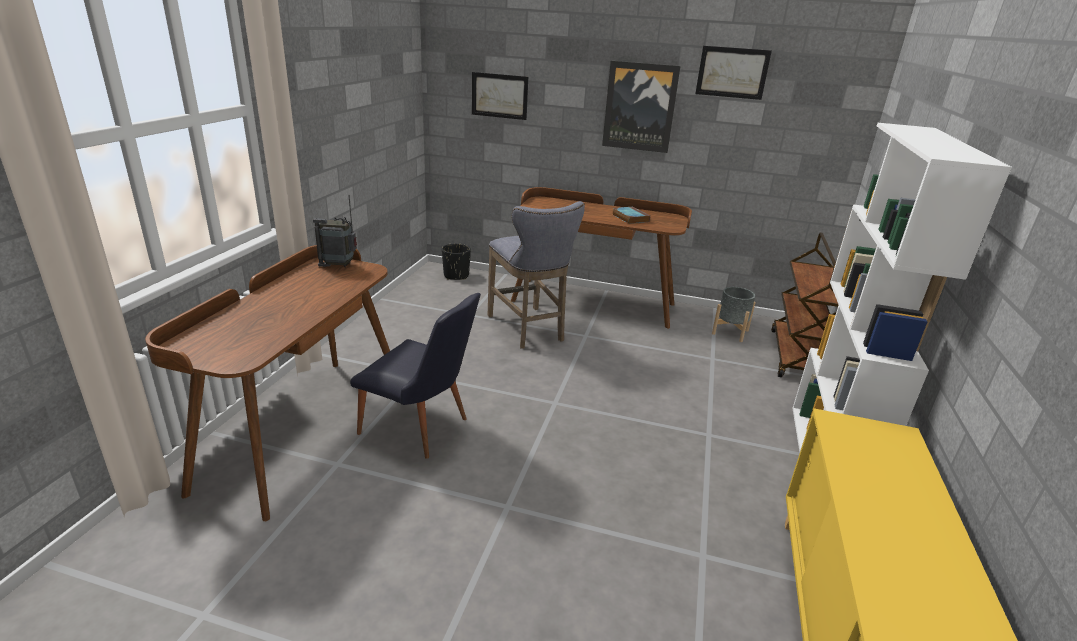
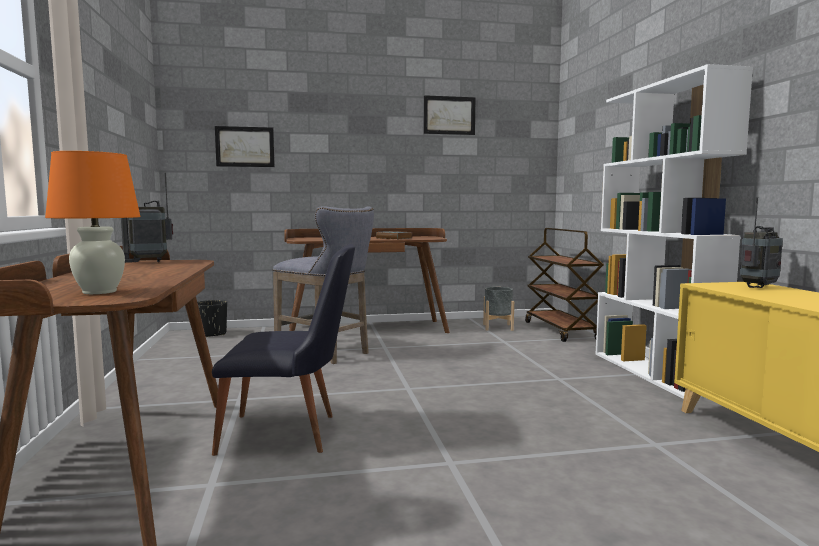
camera: 25 degrees left, 20 degrees down
picture [602,61,680,153] -> none
none -> orange table lamp [45,151,141,294]
none -> radio [740,197,783,288]

